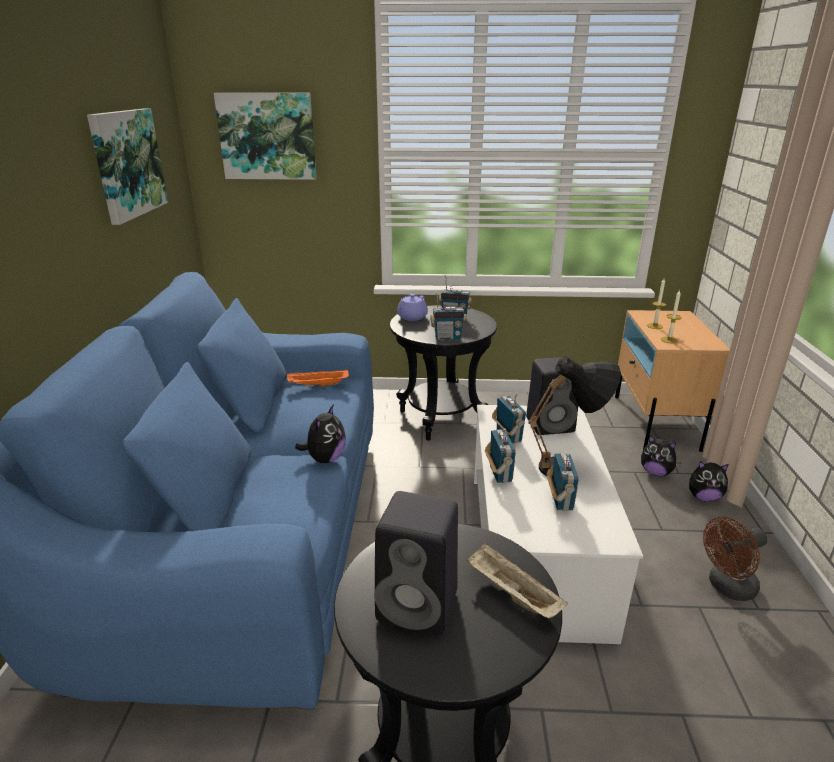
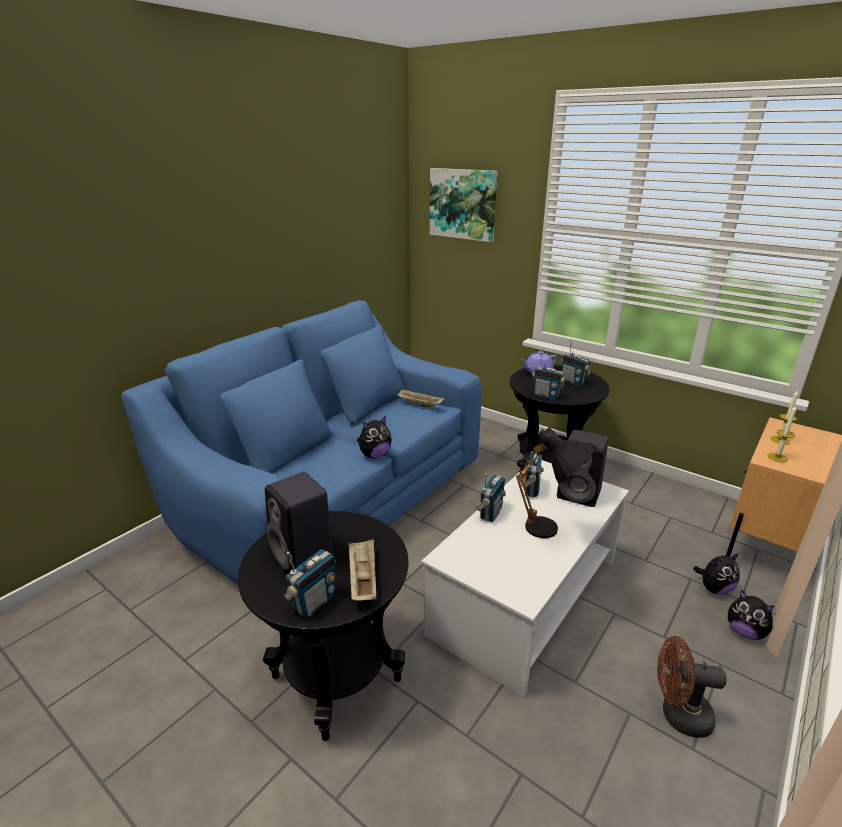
camera: 35 degrees right, 0 degrees up
picture [87,108,168,225] -> none
orange tray [287,369,349,387] -> beige tray [397,390,444,407]
radio [546,453,579,511] -> radio moved to [284,549,336,618]
plush toy [641,435,681,476] -> plush toy turned 90 degrees counterclockwise [693,553,740,595]

